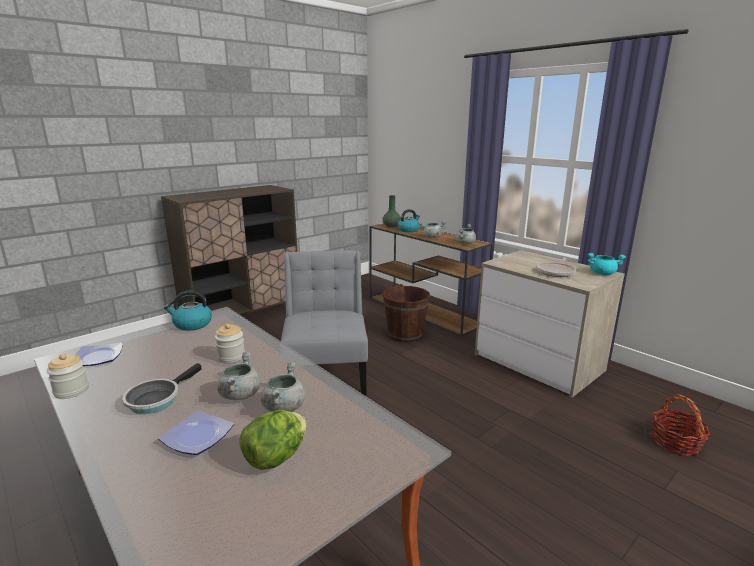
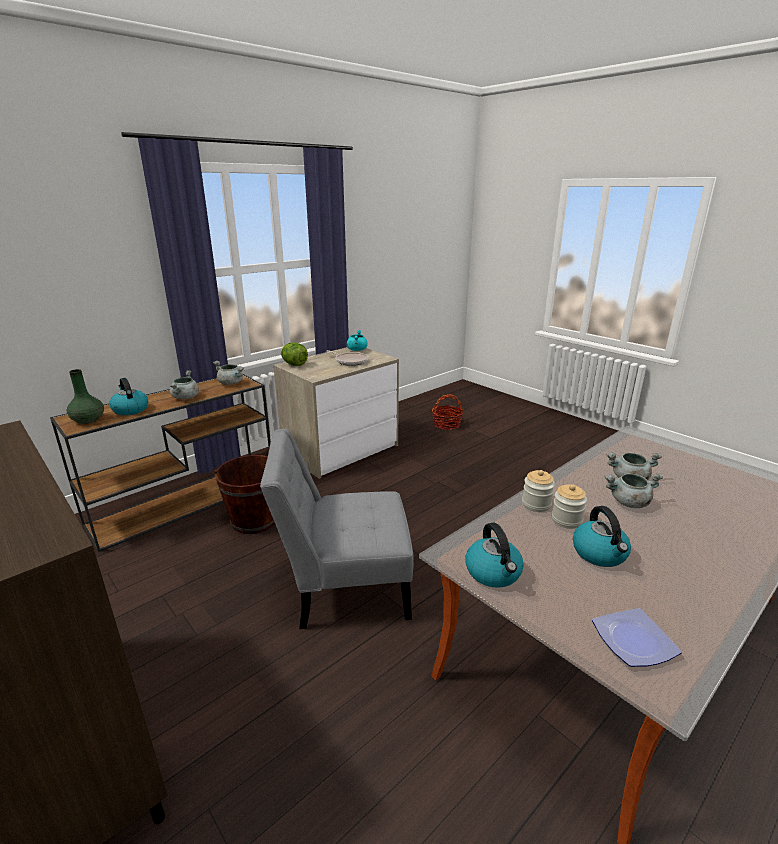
camera: 90 degrees left, 5 degrees up
jar [47,354,89,399] -> jar moved to [522,470,555,512]
frying pan [122,363,202,414] -> none
plate [158,411,234,455] -> none
lettuce [239,410,307,470] -> lettuce moved to [281,343,308,366]
none -> kettle [573,506,631,567]

